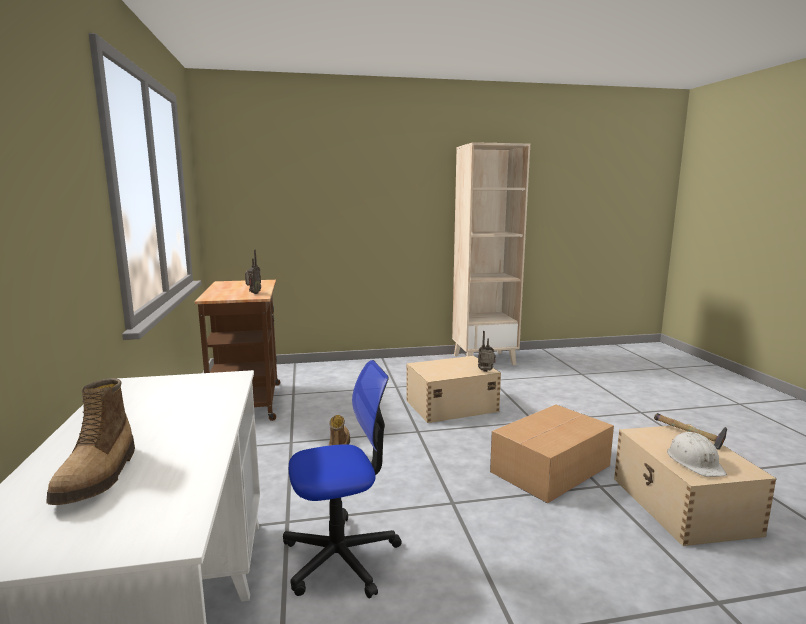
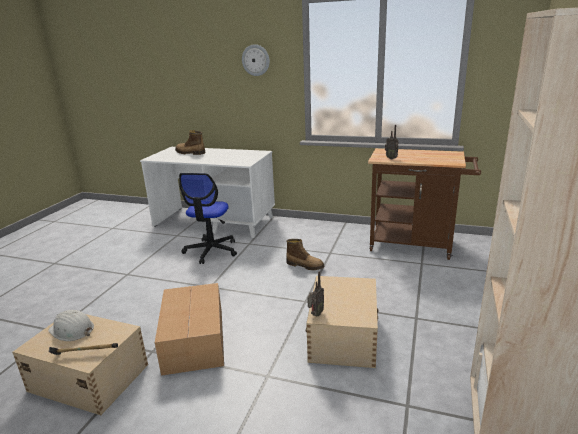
camera: 120 degrees right, 10 degrees up
none -> wall clock [242,44,270,76]

